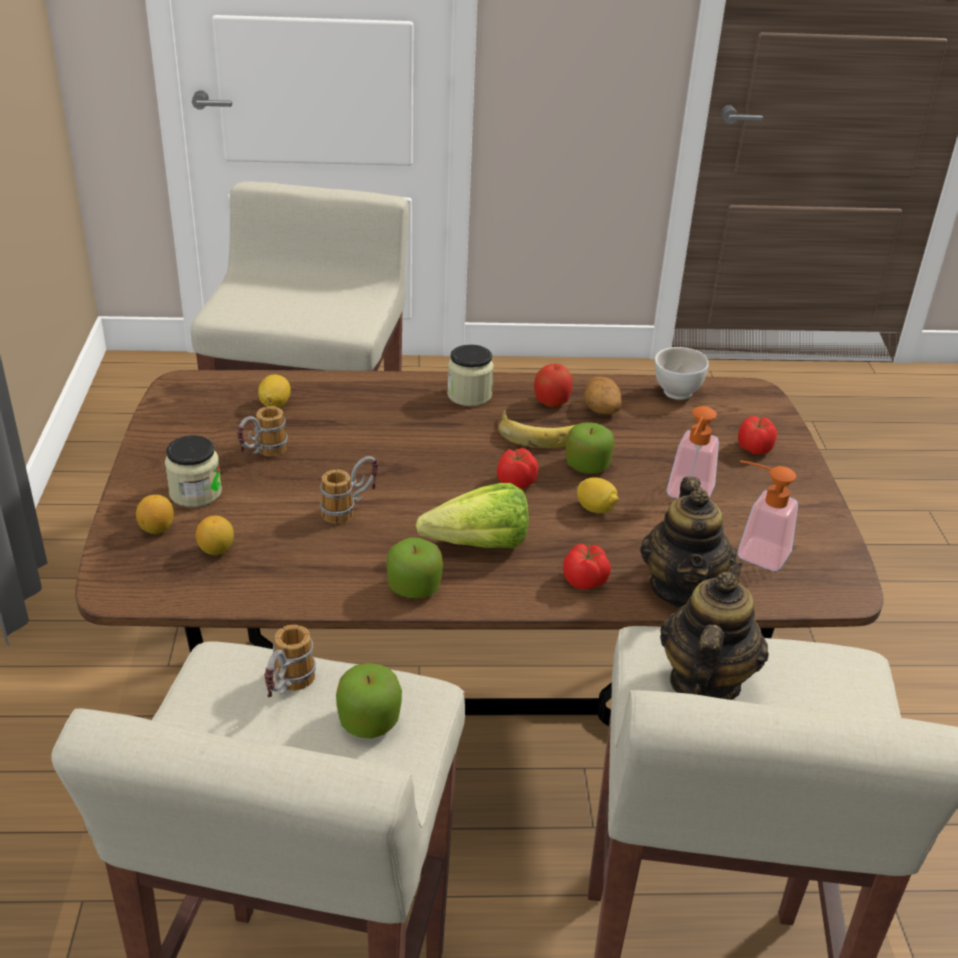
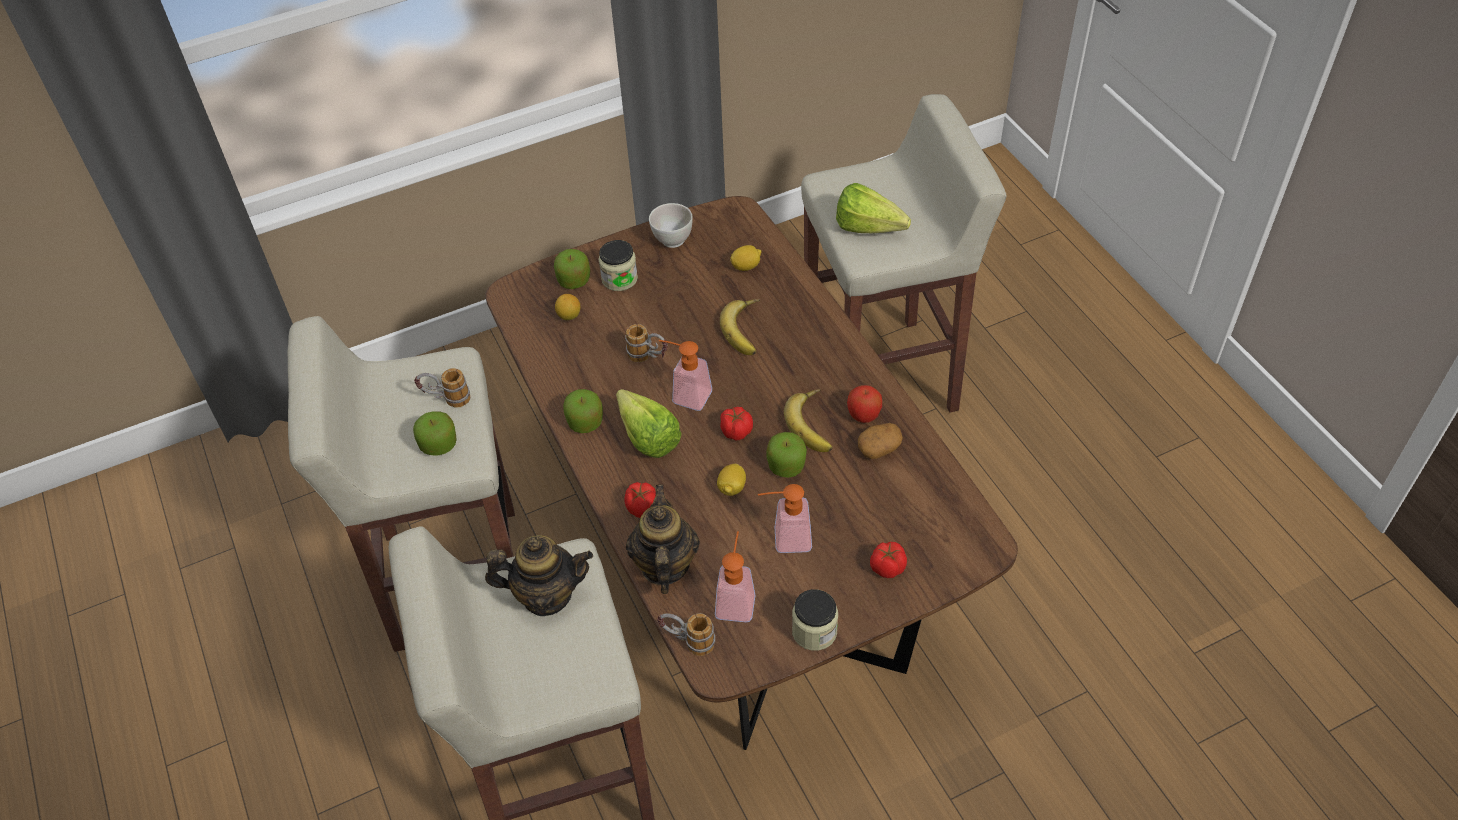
camera: 70 degrees right, 15 degrees up
lemon [136,495,174,534] -> apple [554,249,590,289]
mug [237,406,288,456] -> mug moved to [657,613,715,656]
jar [447,344,494,406] -> jar moved to [792,589,838,651]
teapot [640,476,736,608] -> teapot turned 105 degrees clockwise [626,485,700,594]
white bowl [655,347,709,400] -> white bowl moved to [649,203,693,248]
none -> soap dispenser [659,340,712,411]
none -> banana [720,299,760,355]
none -> lettuce [836,183,911,233]

